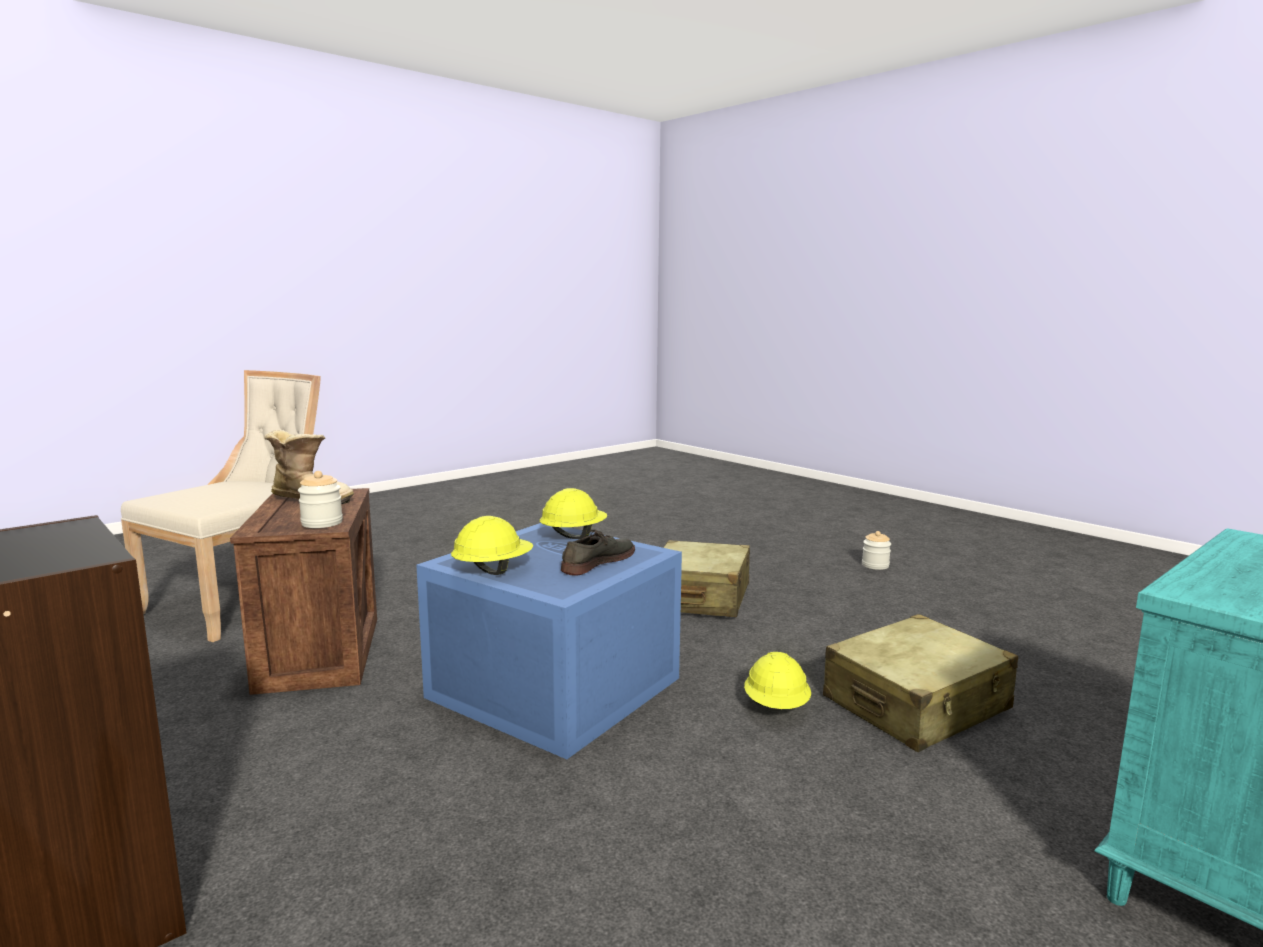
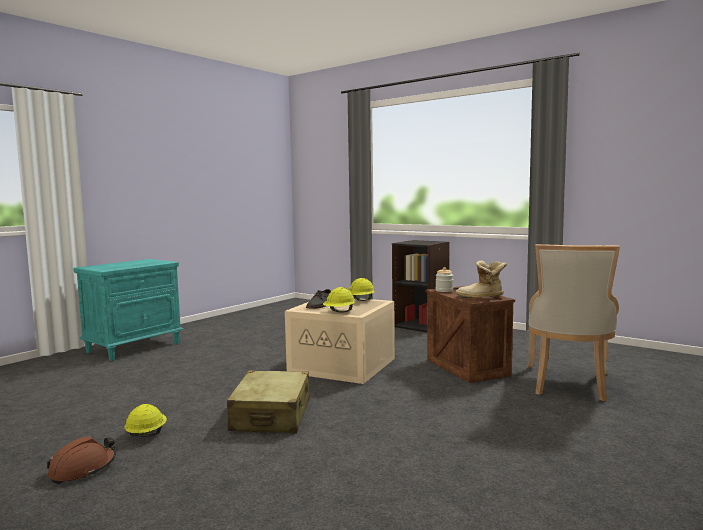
camera: 170 degrees right, 5 degrees down
blue storage box [416,523,682,759] -> beige storage box [285,298,395,384]
yellow hard hat [744,652,811,709] -> yellow hard hat moved to [125,404,167,437]
beige suitcase [823,614,1018,752] -> none
jar [862,531,891,570] -> brown hard hat [47,436,116,484]

